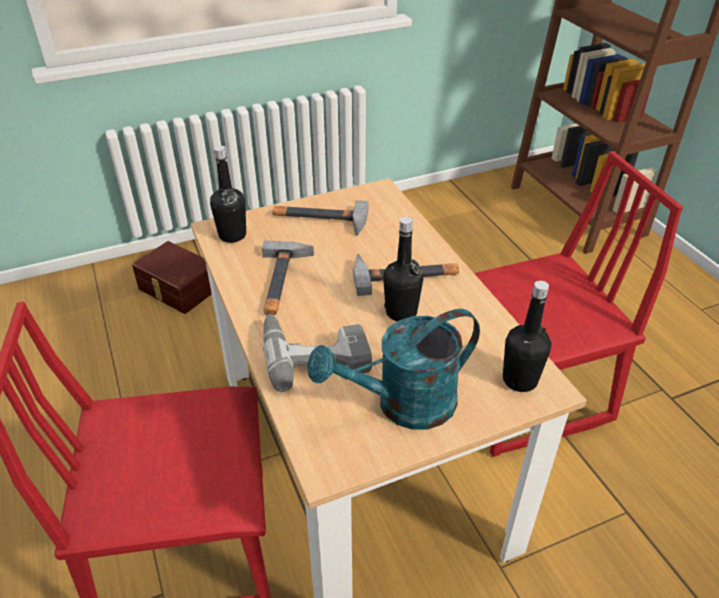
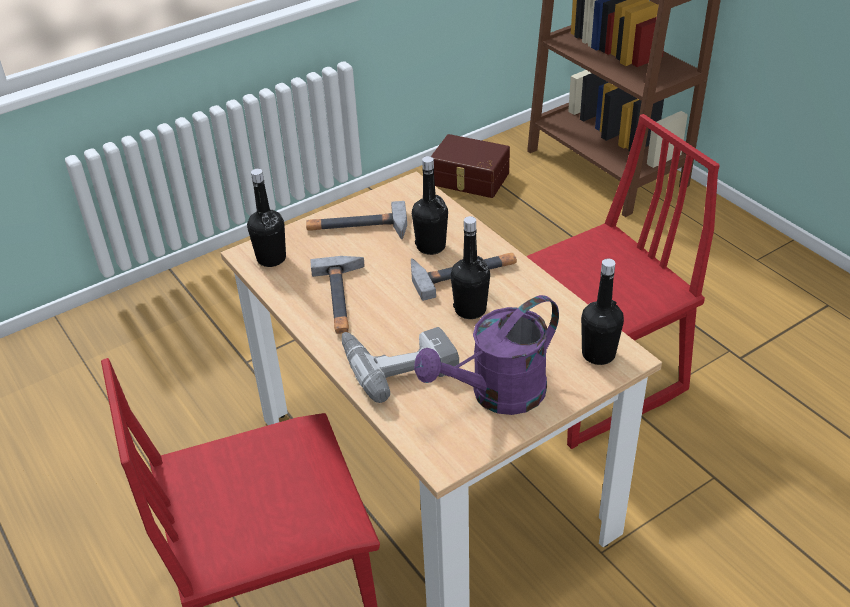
camera: 10 degrees left, 0 degrees up
brown storage box [132,241,212,314] -> brown storage box moved to [431,134,510,198]
turquoise watering can [307,309,480,430] -> purple watering can [414,295,559,415]
none -> black bottle [412,156,448,255]

